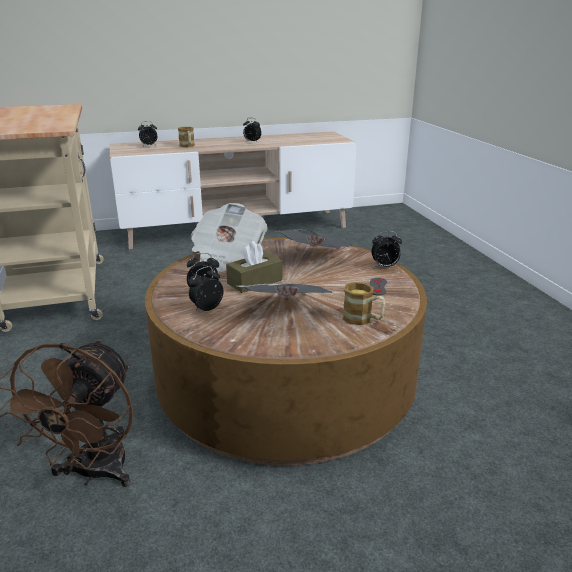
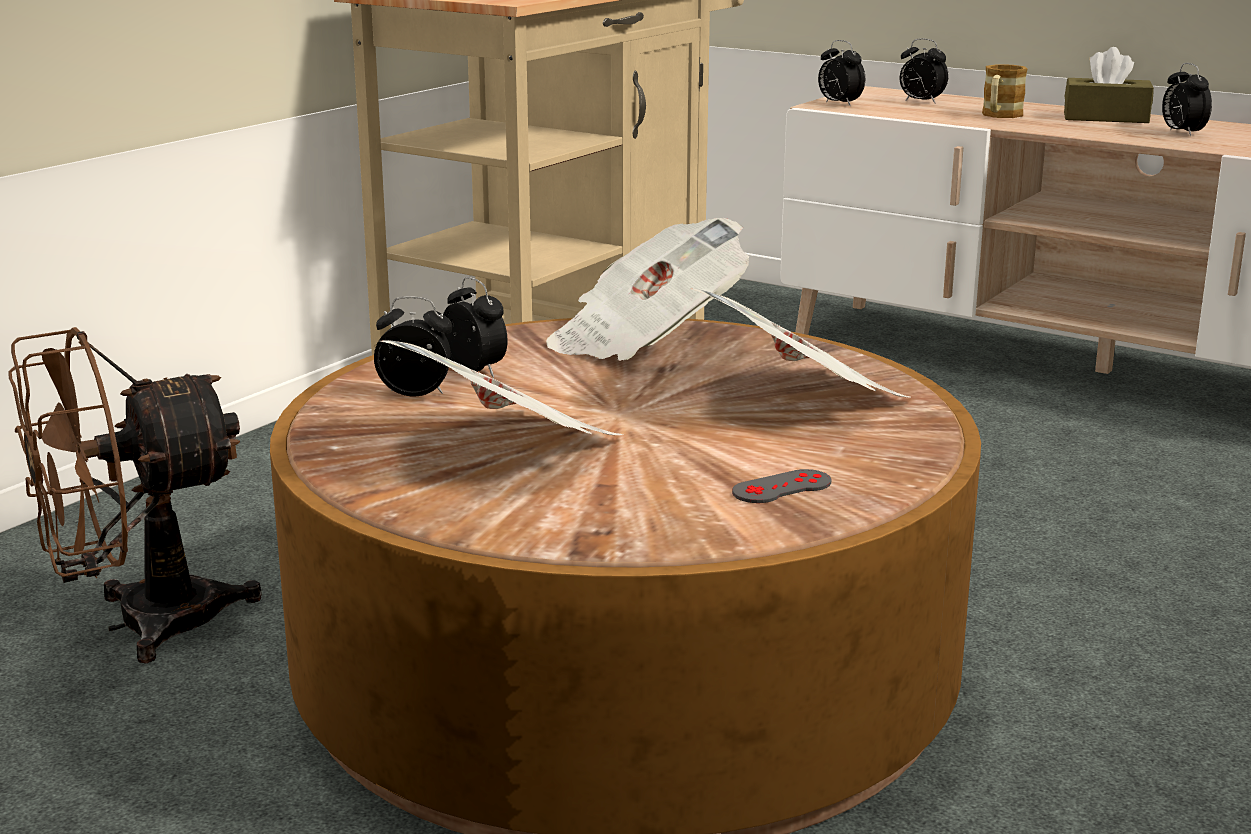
camera: 50 degrees right, 5 degrees down
brown tissue box [226,241,283,293] -> brown tissue box moved to [1064,47,1154,123]
mug [343,282,385,325] -> none
alarm clock [371,231,402,267] -> alarm clock moved to [818,40,865,105]

